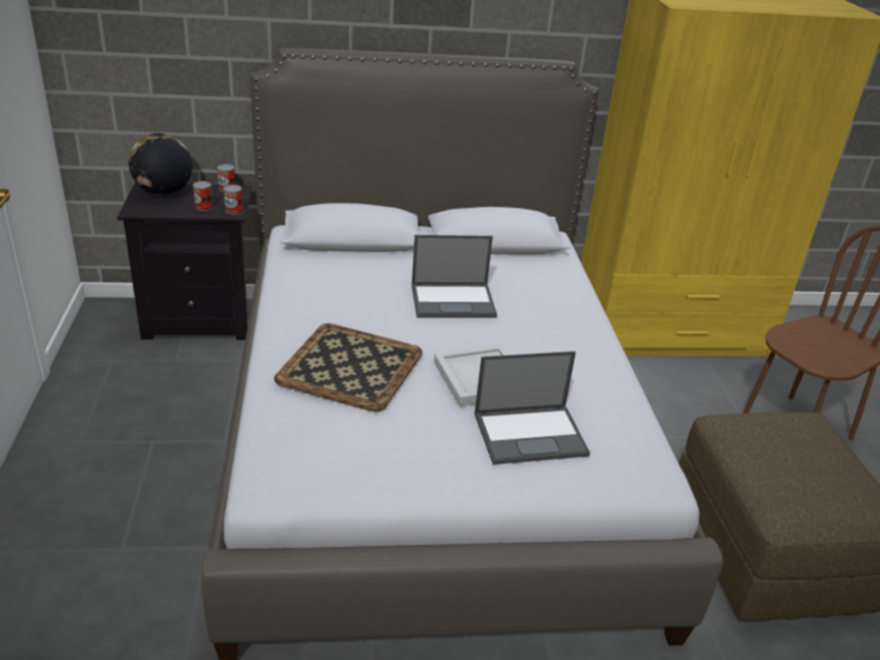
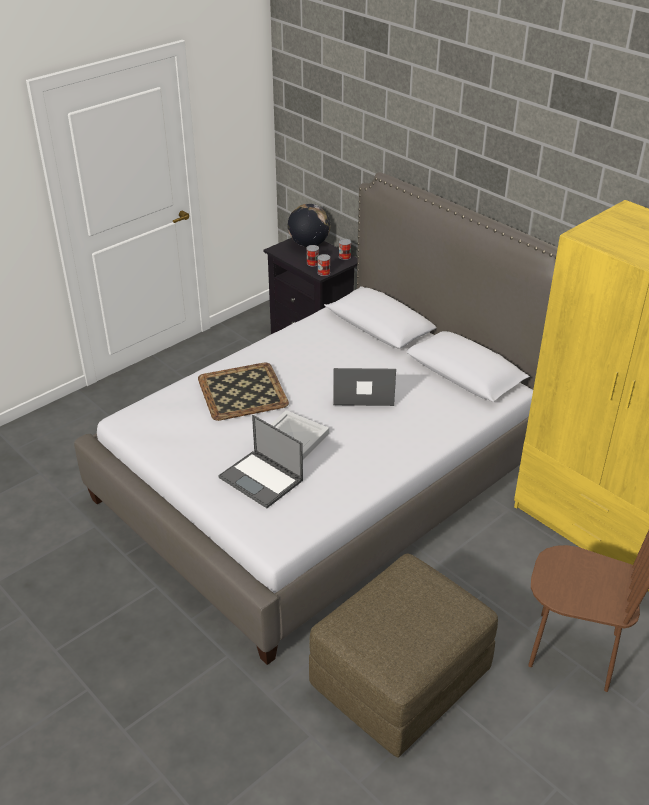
camera: 55 degrees right, 5 degrees up
laptop [412,235,497,318] -> laptop turned 135 degrees clockwise [333,368,396,406]

